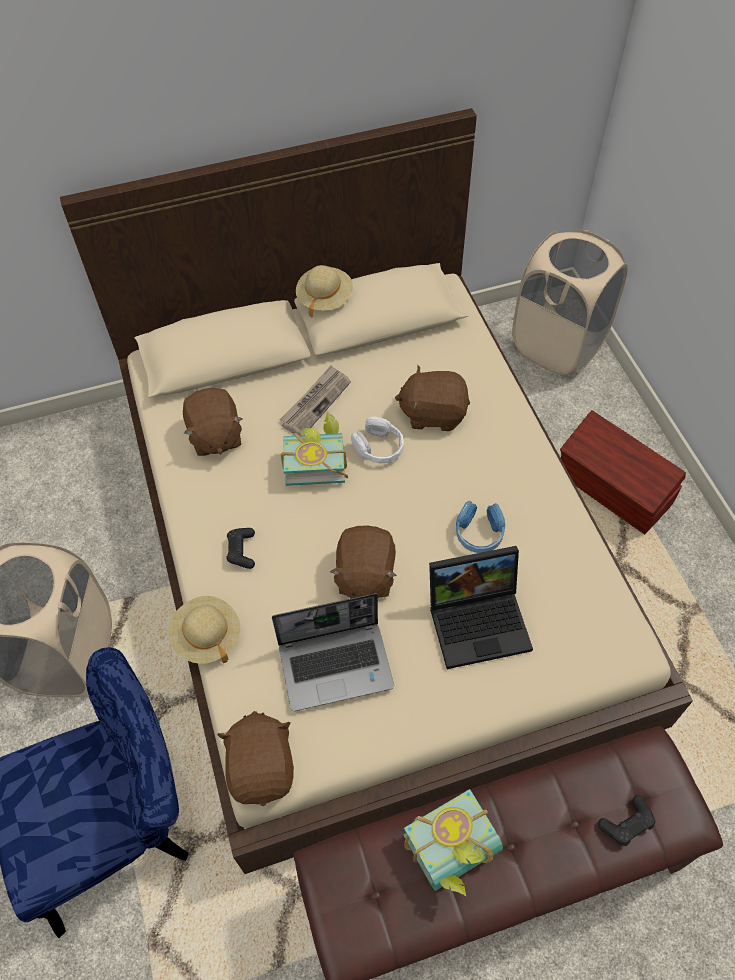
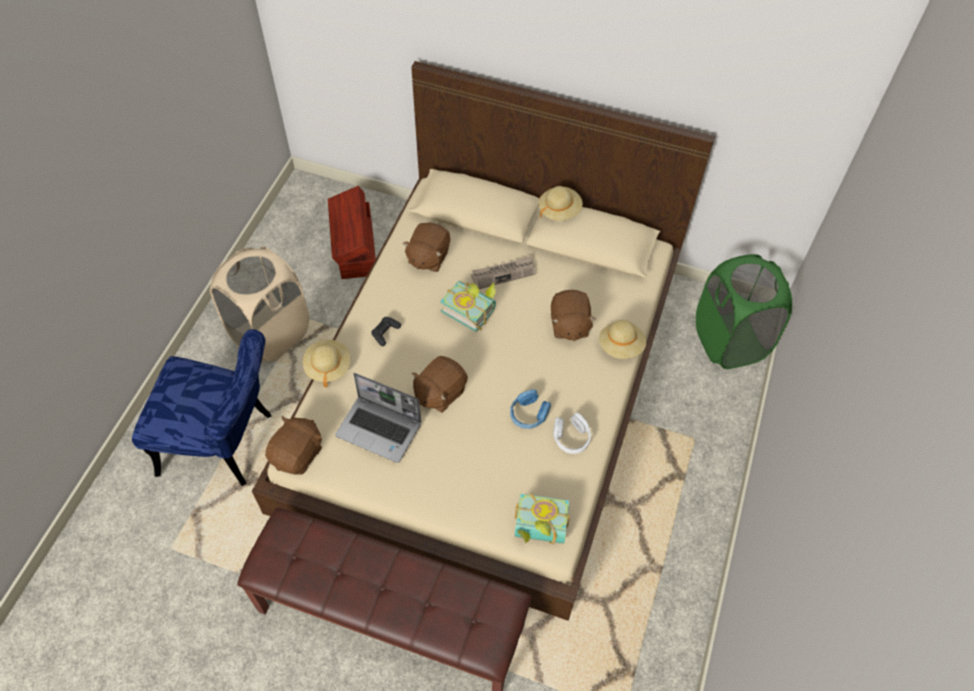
camera: 35 degrees right, 0 degrees up
white headphones [351,416,404,463] -> white headphones moved to [553,413,591,454]
brown plush toy [395,365,470,431] -> brown plush toy turned 135 degrees counterclockwise [551,290,596,341]
book [403,789,503,897] -> book moved to [514,493,570,544]
laptop [429,546,533,669] -> none
beige laundry basket [512,229,628,375] -> green laundry basket [696,254,792,369]
brown storage box [560,410,686,534] -> brown storage box moved to [328,186,376,279]
black game controller [598,796,655,846] -> none
none -> beige hat [599,320,646,359]

